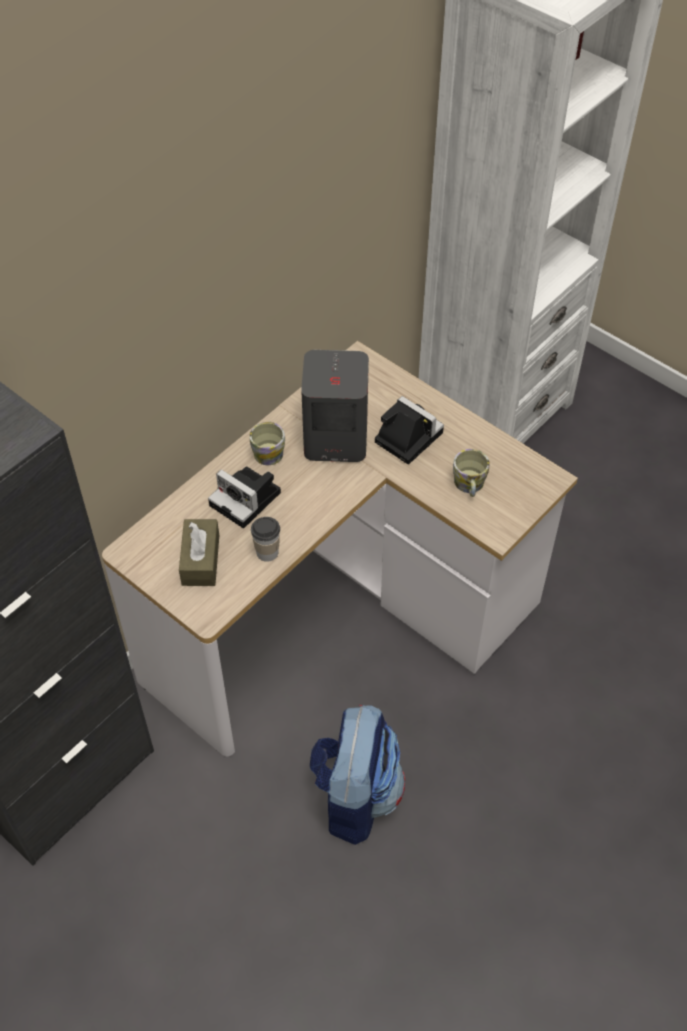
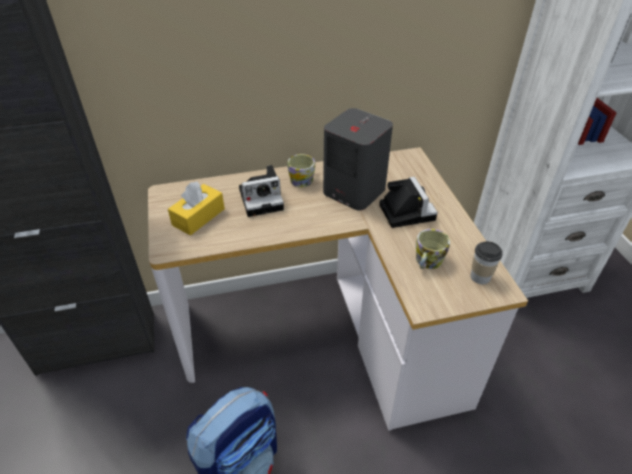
camera: 35 degrees right, 10 degrees down
brown tissue box [179,519,219,586] -> yellow tissue box [168,181,225,236]
camera [208,467,281,528] -> camera turned 90 degrees counterclockwise [239,165,284,217]
cup [251,517,280,562] -> cup moved to [471,241,503,284]

